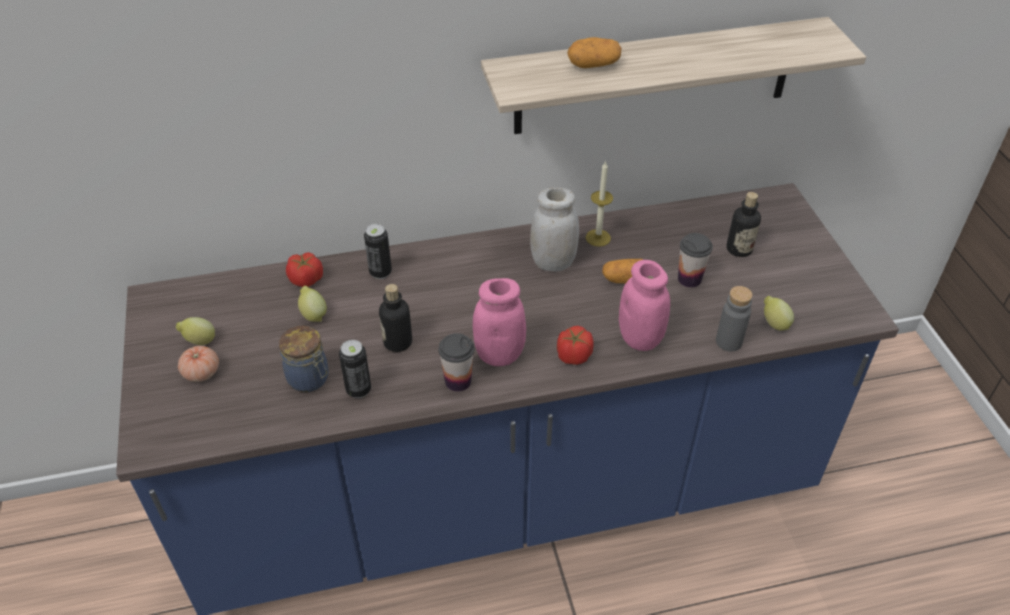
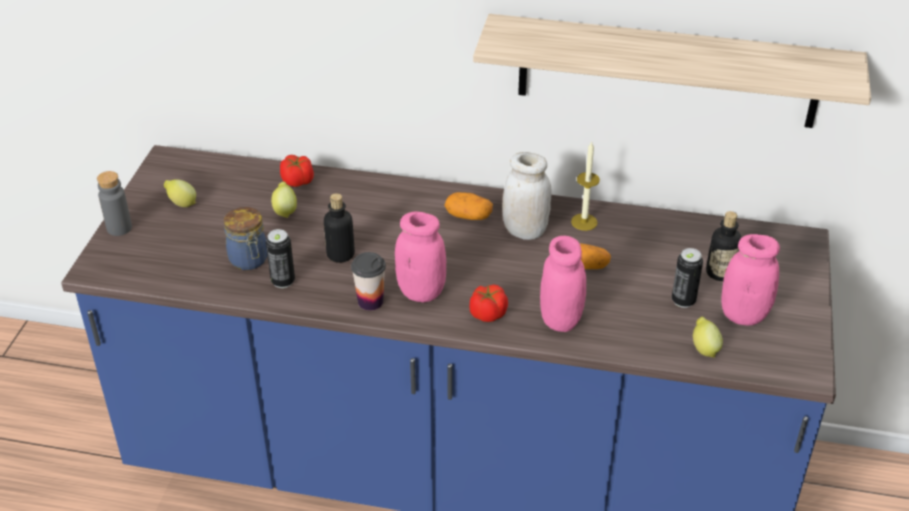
camera: 25 degrees right, 5 degrees down
tomato [178,346,219,382] -> none
can [364,224,392,279] -> can moved to [672,248,703,308]
potato [567,37,621,68] -> potato moved to [444,192,493,220]
cup [678,233,713,288] -> none
grey bottle [716,286,753,352] -> grey bottle moved to [97,171,132,236]
none -> pink jar [721,234,780,325]

